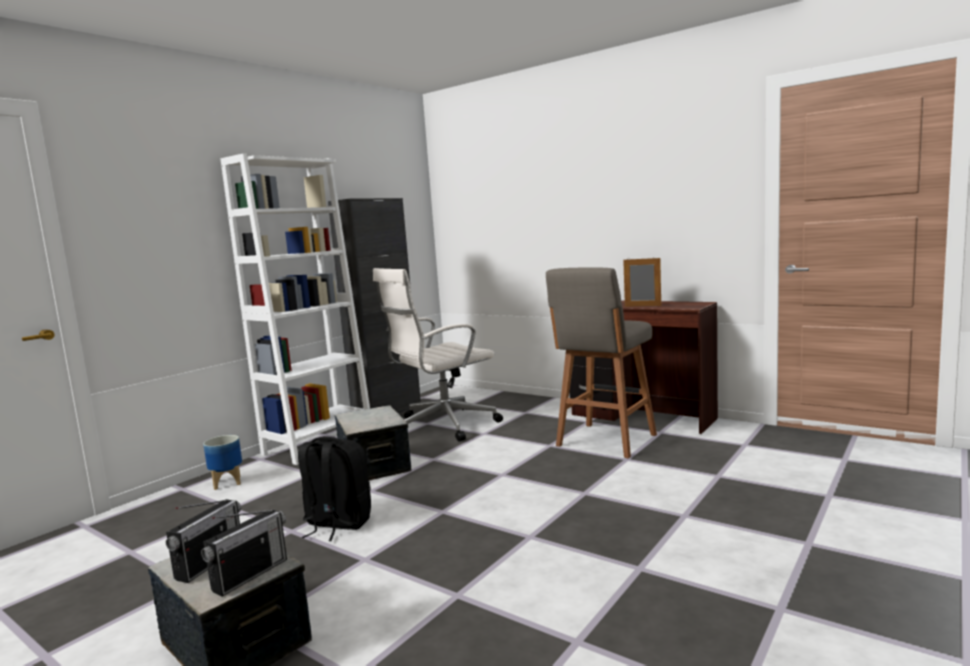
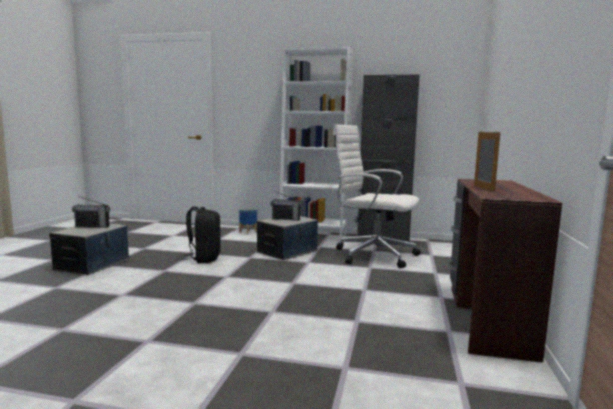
camera: 65 degrees right, 0 degrees up
radio [201,509,287,597] -> radio moved to [270,192,302,221]
grey stool [546,267,657,458] -> none

